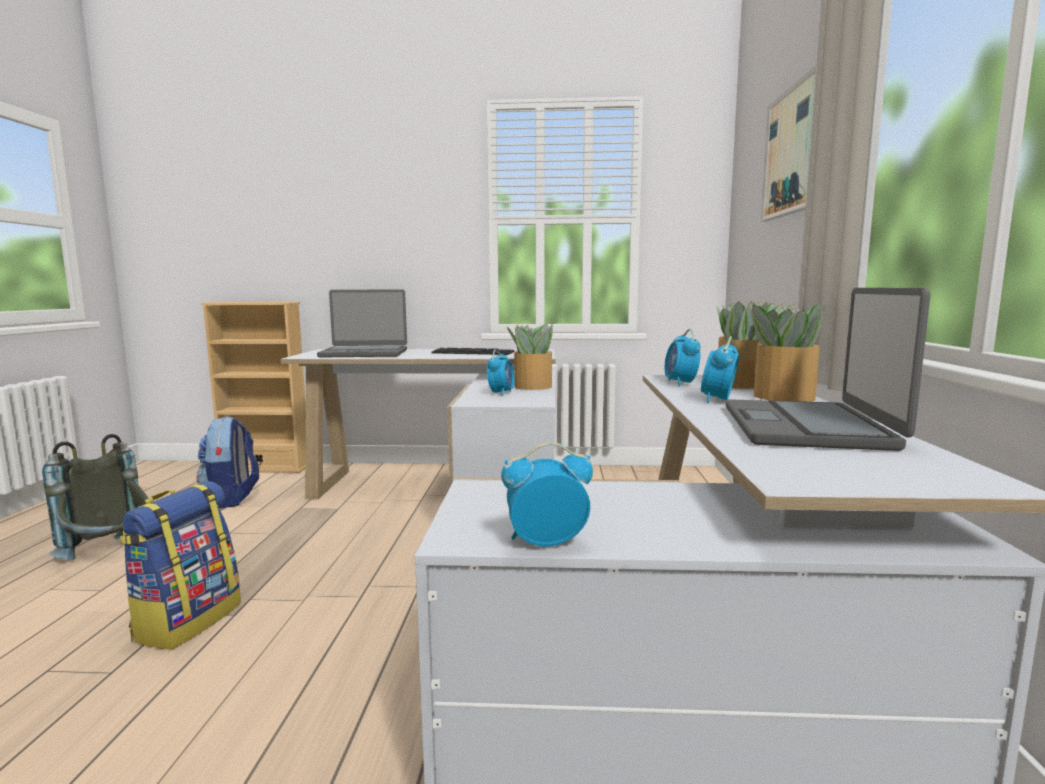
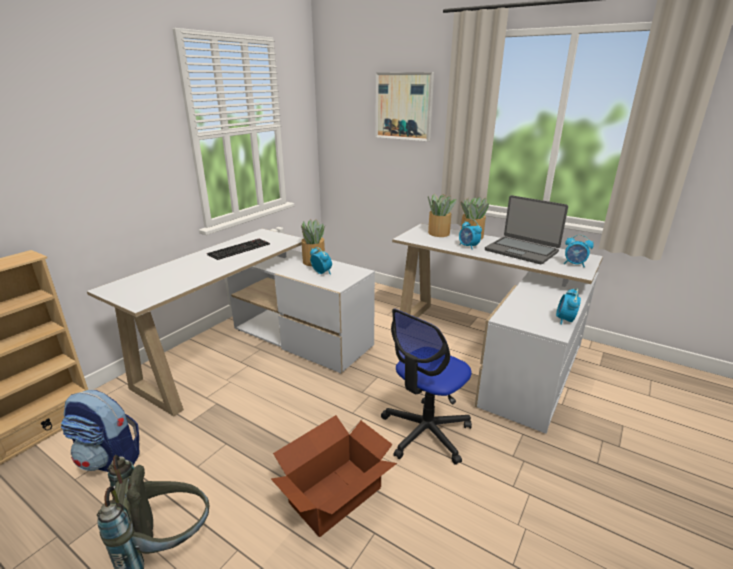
camera: 60 degrees left, 15 degrees up
backpack [120,481,241,650] -> cardboard box [271,415,397,537]
laptop [317,289,407,358] -> none
alarm clock [665,329,701,386] -> alarm clock moved to [564,235,594,267]
none -> office chair [381,309,472,465]

